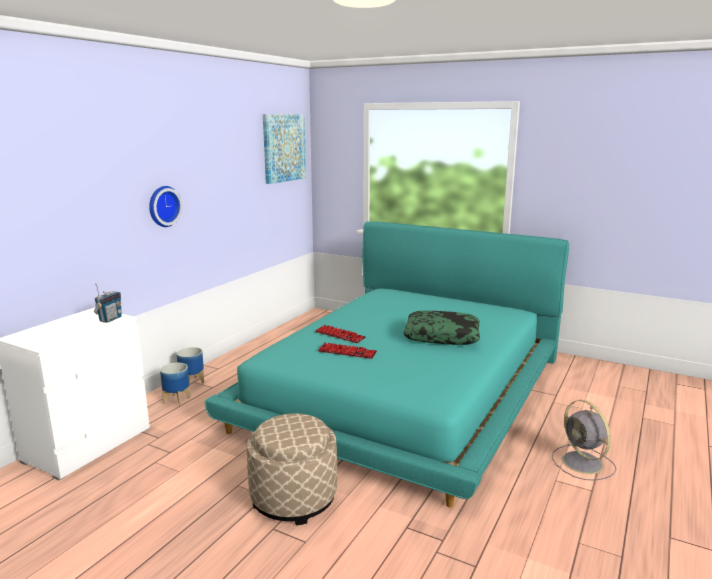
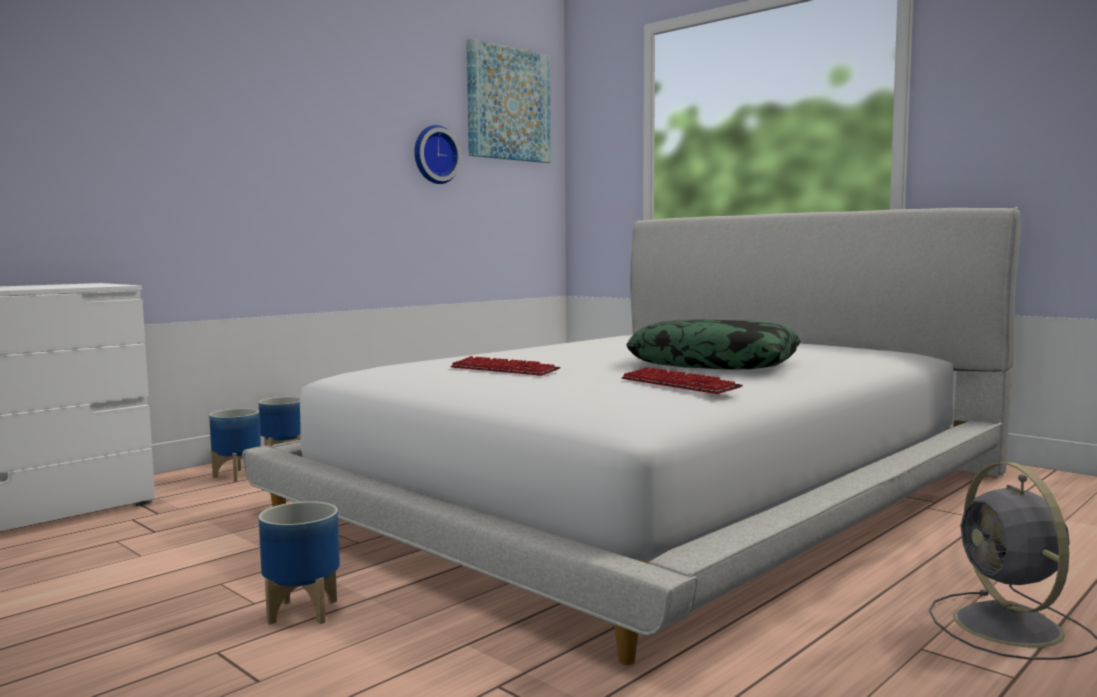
camera: 15 degrees right, 10 degrees down
radio [94,283,122,323] -> none
wall clock [149,186,182,227] -> wall clock moved to [414,125,462,184]
turquoise bed [204,222,569,508] -> white bed [242,207,1021,665]
beige ottoman [247,414,337,525] -> planter [259,501,340,625]
keyboard [315,325,366,343] -> keyboard moved to [621,367,742,394]

